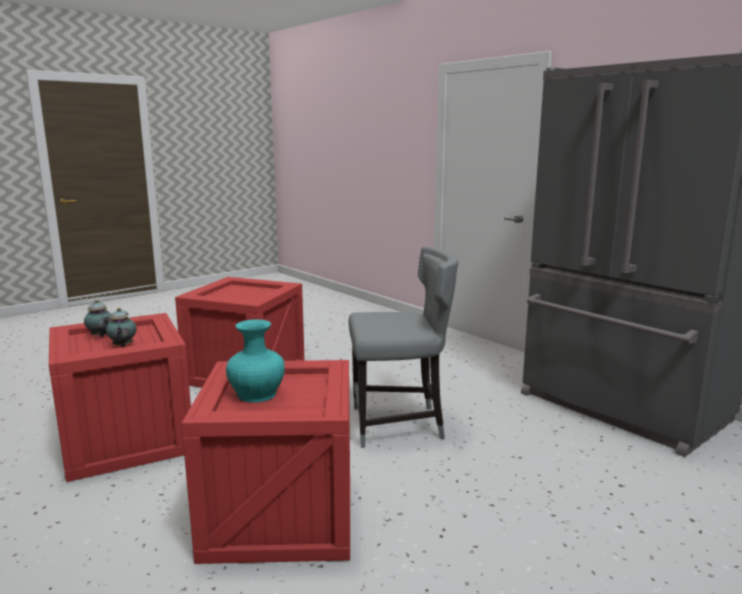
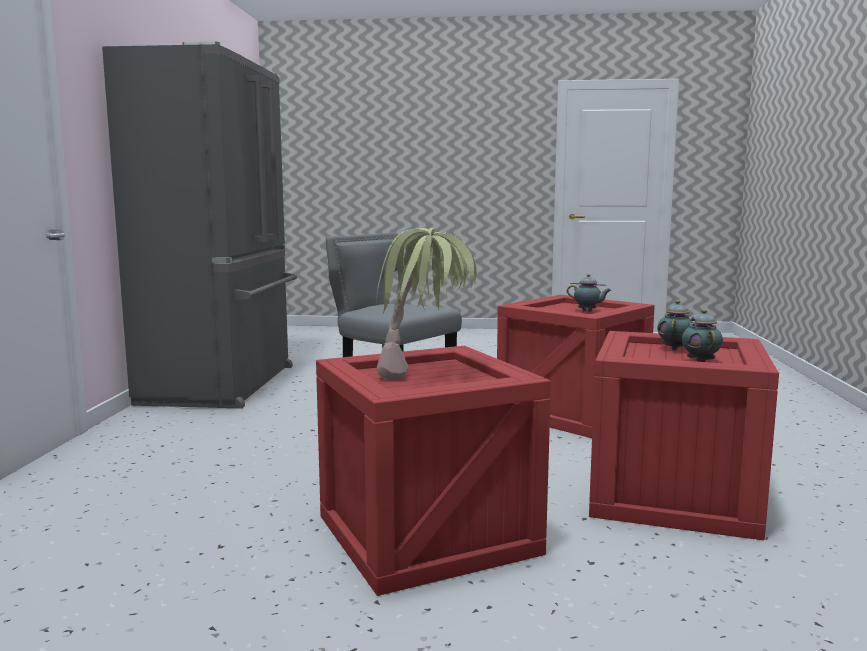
camera: 135 degrees left, 5 degrees down
turquoise vase [226,319,285,403] -> teapot [567,274,612,312]
none -> potted plant [376,228,483,380]

